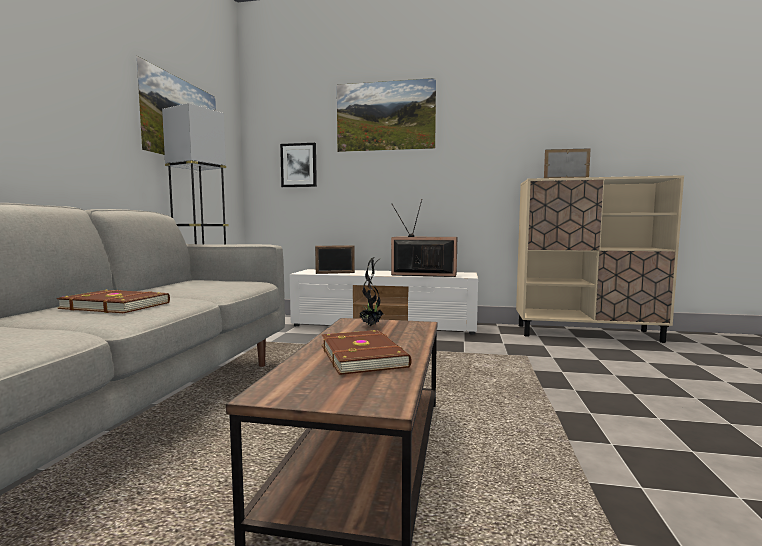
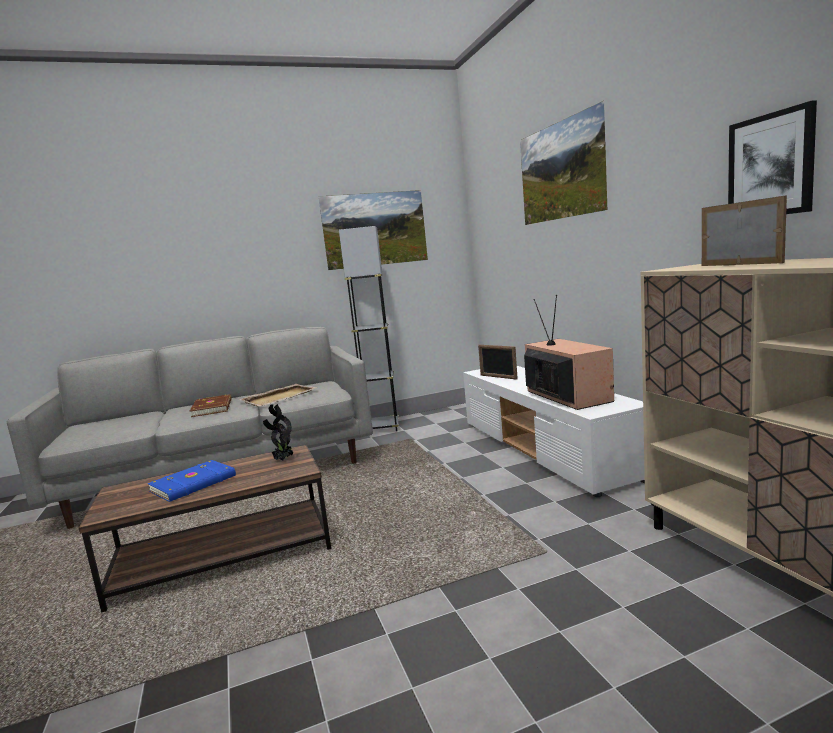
camera: 60 degrees right, 5 degrees up
picture [280,143,317,187] -> picture moved to [728,101,817,214]
brown book [321,330,412,375] -> blue book [148,460,236,502]
none -> beige tray [239,384,318,406]

